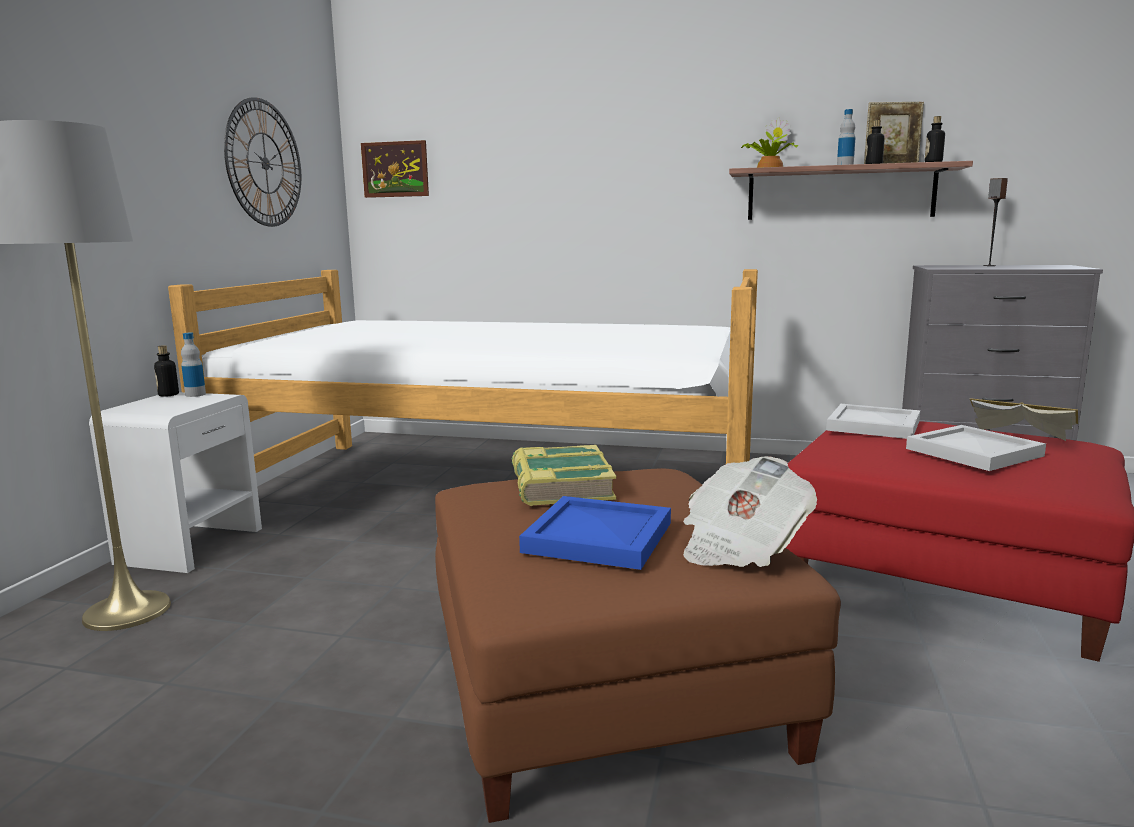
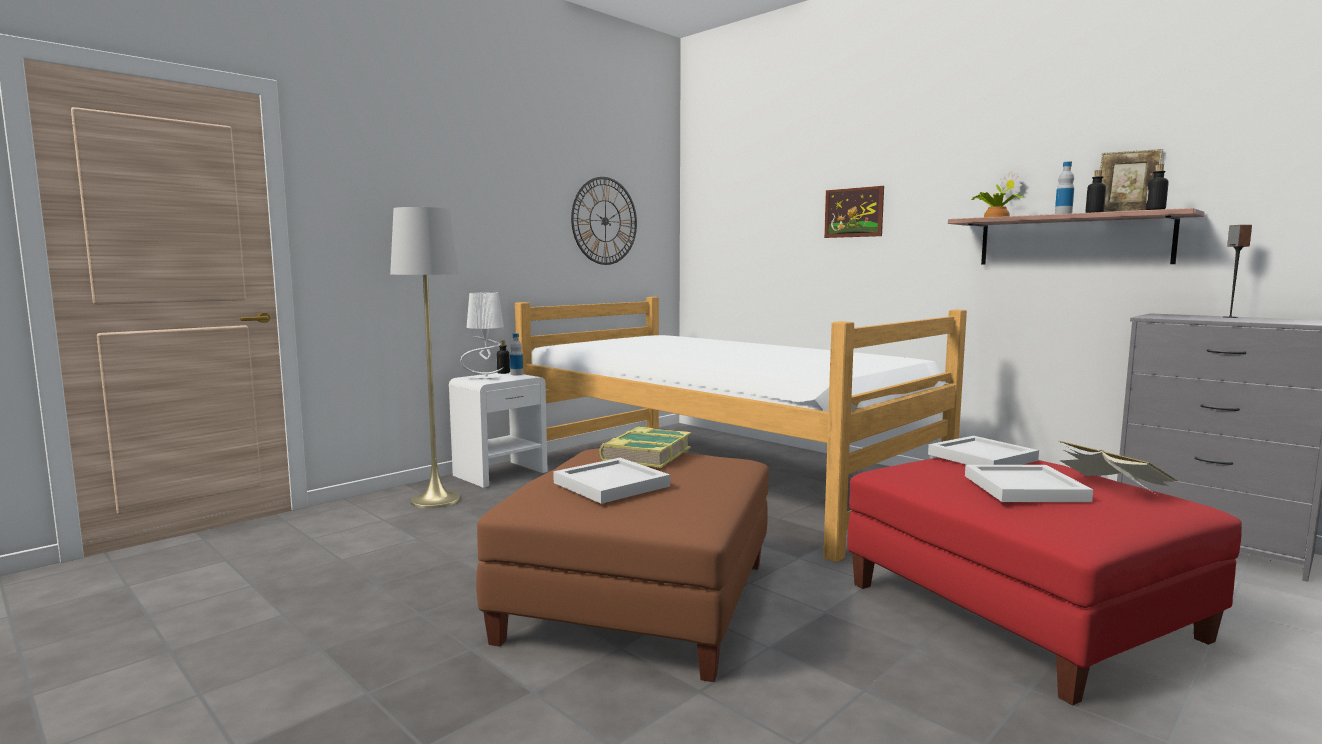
camera: 30 degrees right, 5 degrees down
picture [361,140,429,198] -> picture moved to [824,186,884,238]
blue tray [519,496,671,570] -> white tray [553,458,670,504]
newspaper [683,456,817,567] -> none
none -> white table lamp [461,292,504,379]

